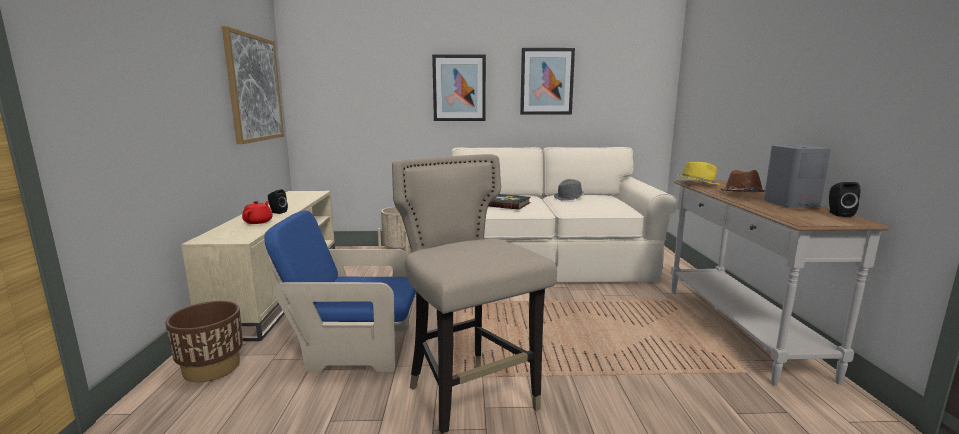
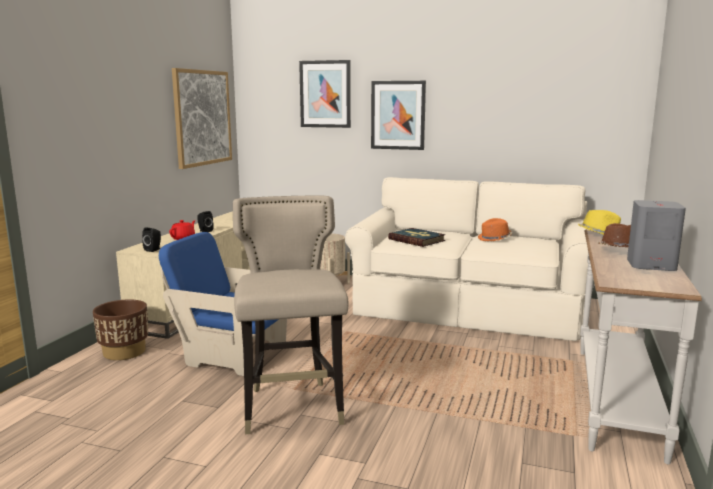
camera: 20 degrees right, 0 degrees up
picture [520,48,575,114] -> picture moved to [299,60,351,128]
grey hat [554,179,584,201] -> orange hat [478,218,512,241]
black speaker [829,182,861,217] -> black speaker moved to [142,227,161,252]

